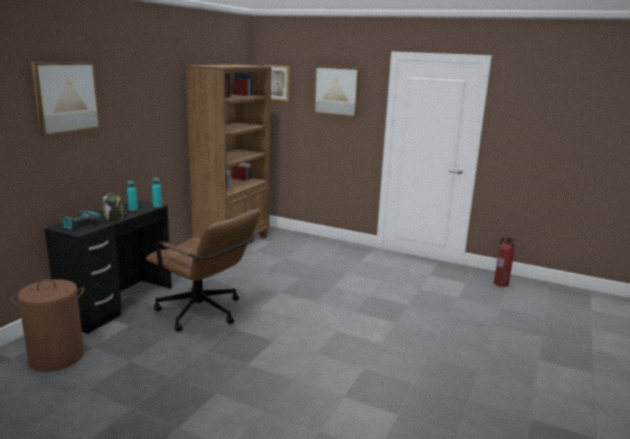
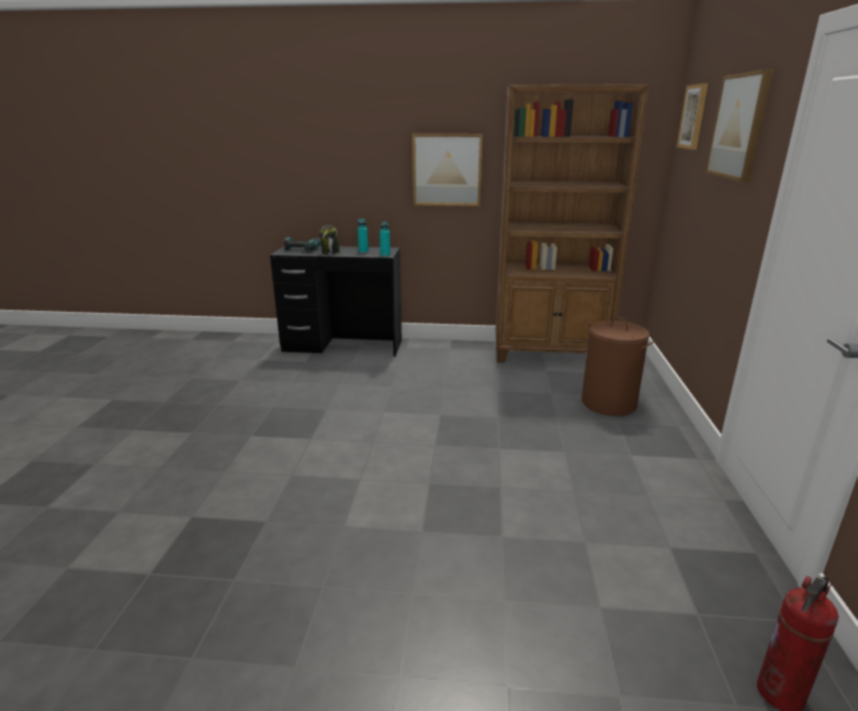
camera: 70 degrees right, 5 degrees up
brown laundry basket [11,279,84,372] -> brown laundry basket moved to [582,317,654,416]
picture [31,62,101,136] -> picture moved to [412,134,483,206]
brown office chair [146,209,260,331] -> none

